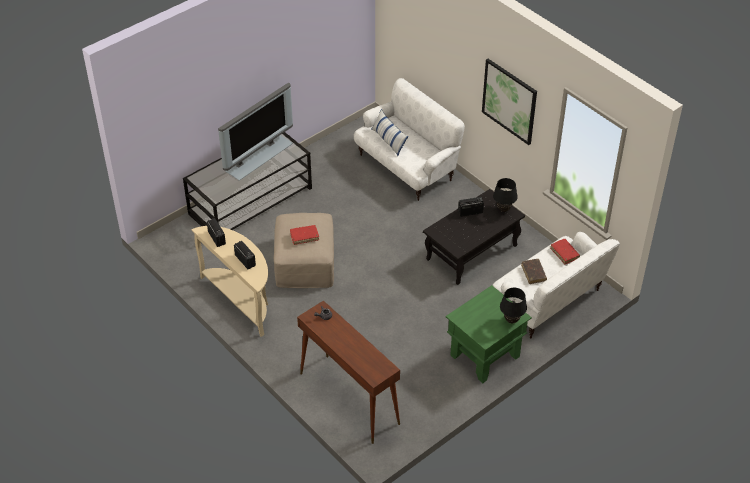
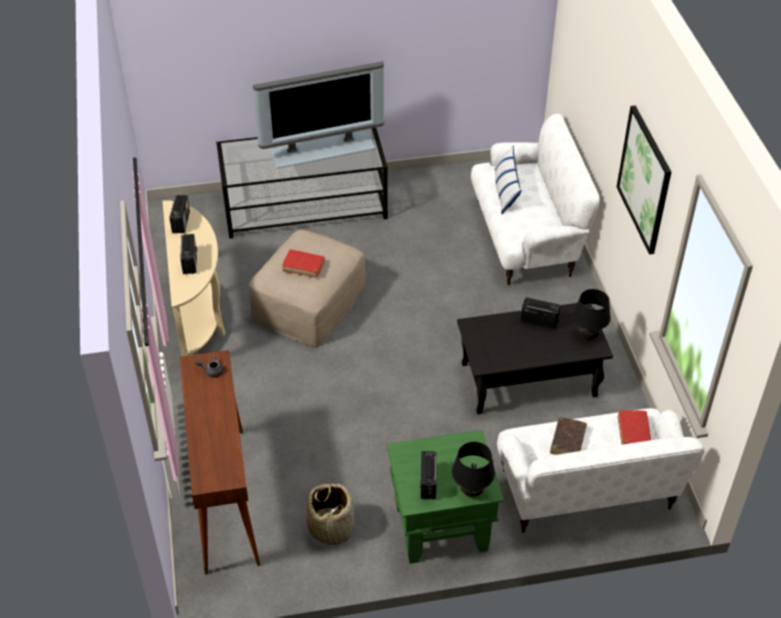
camera: 30 degrees right, 0 degrees up
none -> basket [307,481,354,547]
none -> radio [419,450,437,499]

